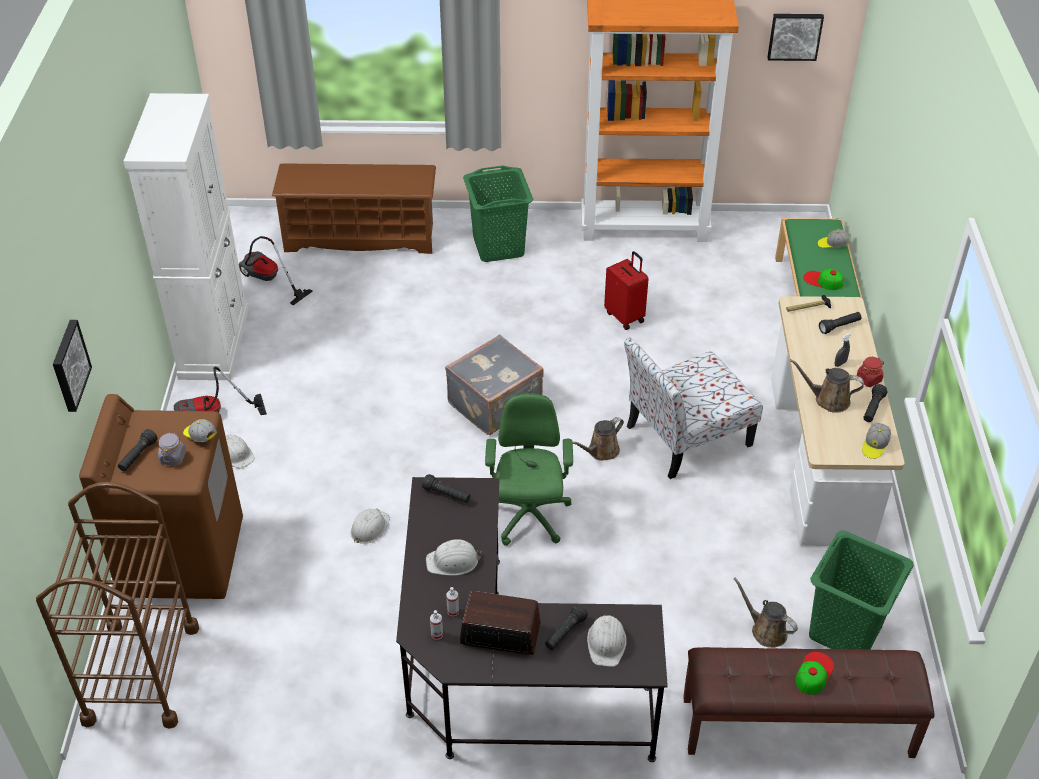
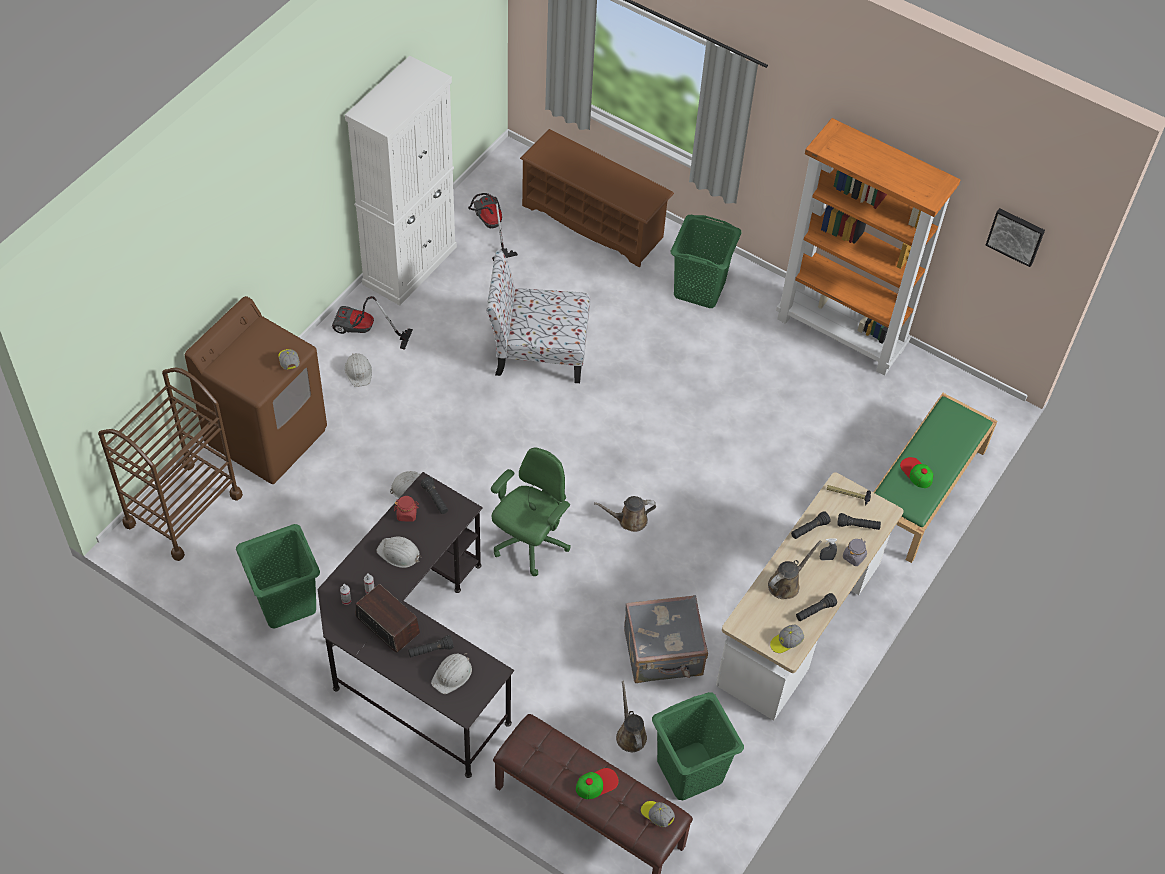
camera: 30 degrees right, 10 degrees up
picture [53,320,92,412] -> none
black flashlight [118,429,157,471] -> black flashlight moved to [791,511,831,539]
grey jar [158,432,186,466] -> grey jar moved to [843,538,867,566]
grey suitcase [445,334,544,435] -> grey suitcase moved to [624,595,708,683]
red suitcase [604,251,649,330] -> none
chair [624,337,763,479] -> chair moved to [486,250,590,383]
brown watering can [790,359,864,413] -> brown watering can turned 90 degrees clockwise [768,540,822,599]
cap [818,229,850,248] -> cap moved to [641,801,675,827]
red jar [856,357,884,387] -> red jar moved to [394,496,419,521]
none -> green laundry basket [236,524,320,628]

